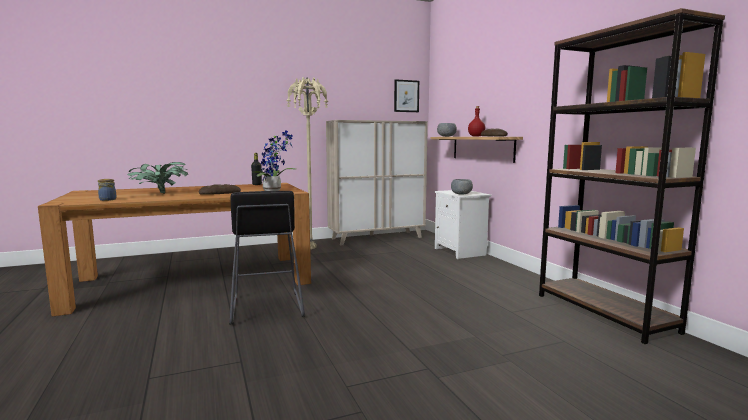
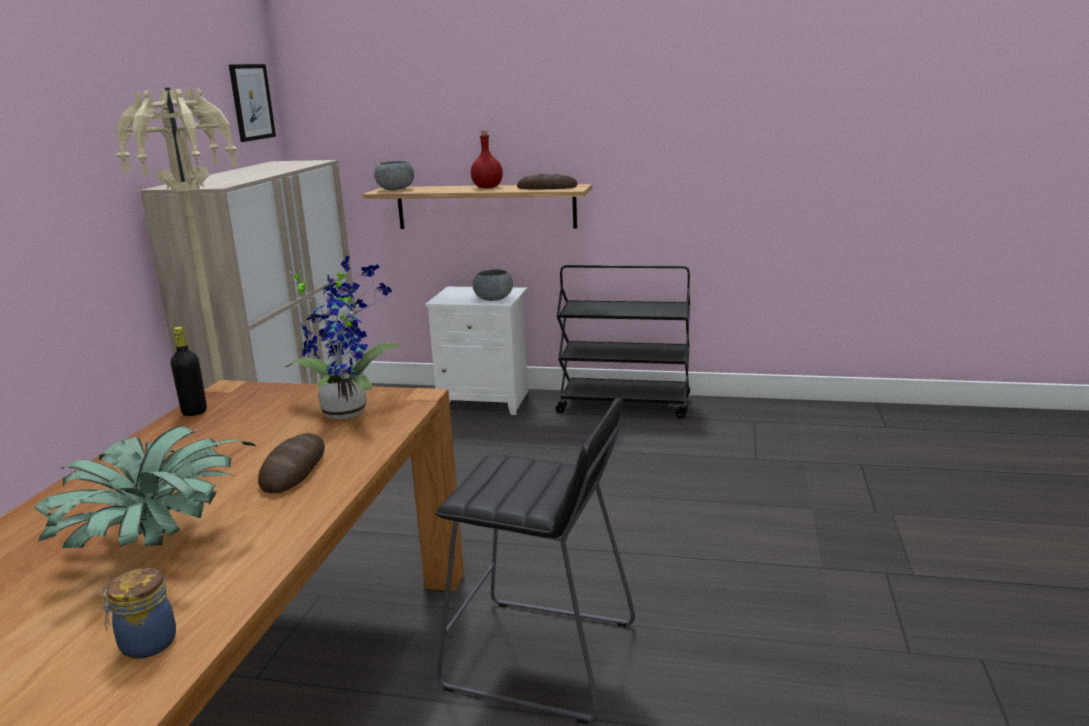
camera: 55 degrees left, 10 degrees up
brown bookcase [539,8,725,344] -> none
none -> black cart [556,265,690,418]

